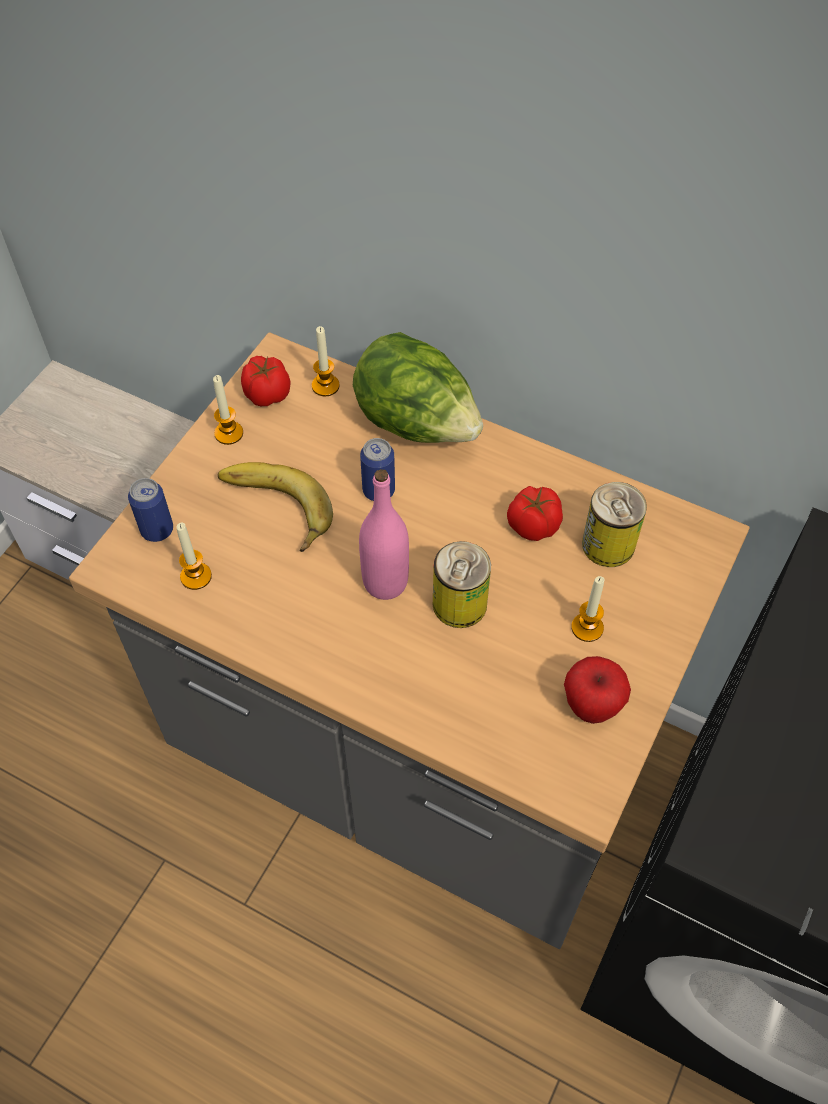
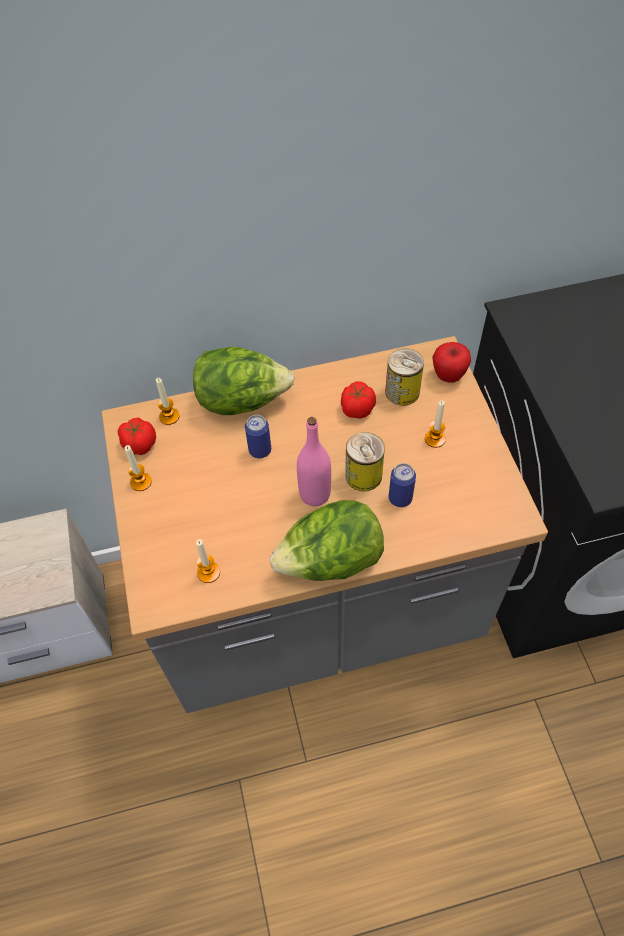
camera: 40 degrees left, 0 degrees up
can [128,478,173,542] -> can moved to [389,463,416,507]
banana [218,462,333,552] -> none
apple [564,656,631,724] -> apple moved to [432,342,471,383]
none -> lettuce [270,500,384,581]

